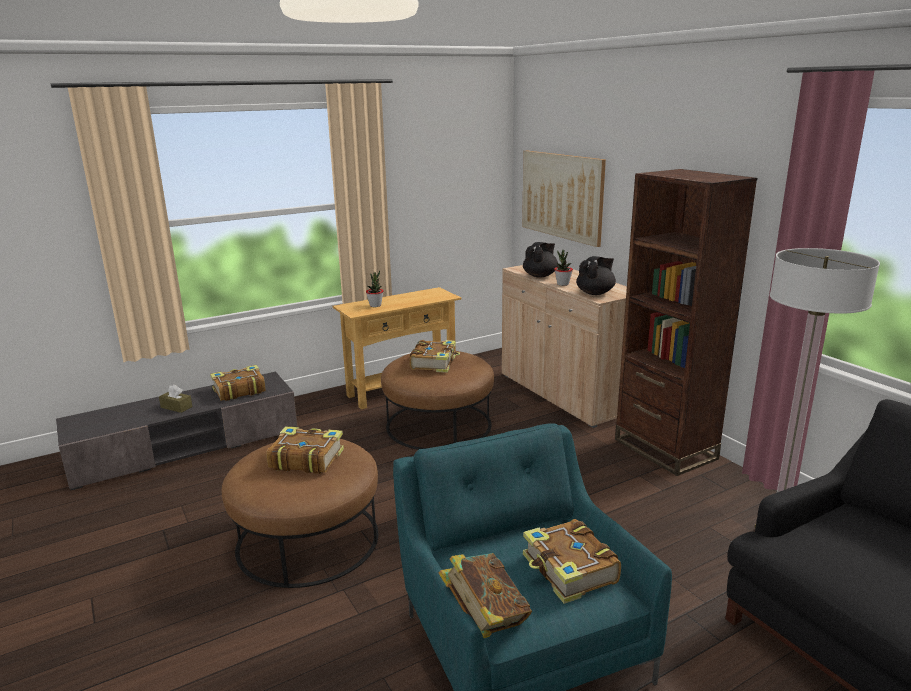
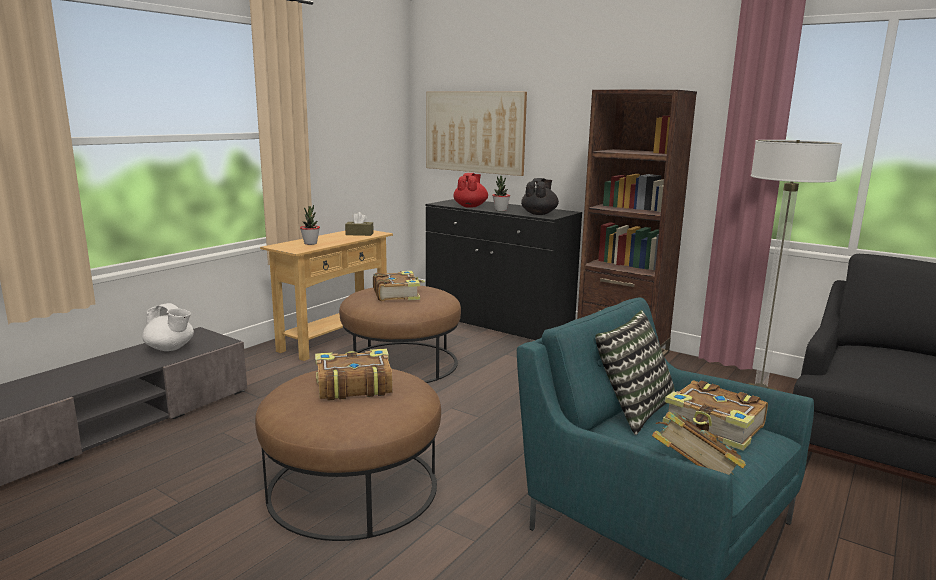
camera: 25 degrees left, 5 degrees down
brown tissue box [159,385,193,413] -> brown tissue box moved to [345,212,373,236]
book [210,365,266,401] -> white teapot [142,303,194,351]
beige cabinet [502,265,627,428] -> black cabinet [426,199,582,340]
black teapot [523,242,558,277] -> red teapot [453,173,488,208]
none -> pillow [595,310,675,435]

